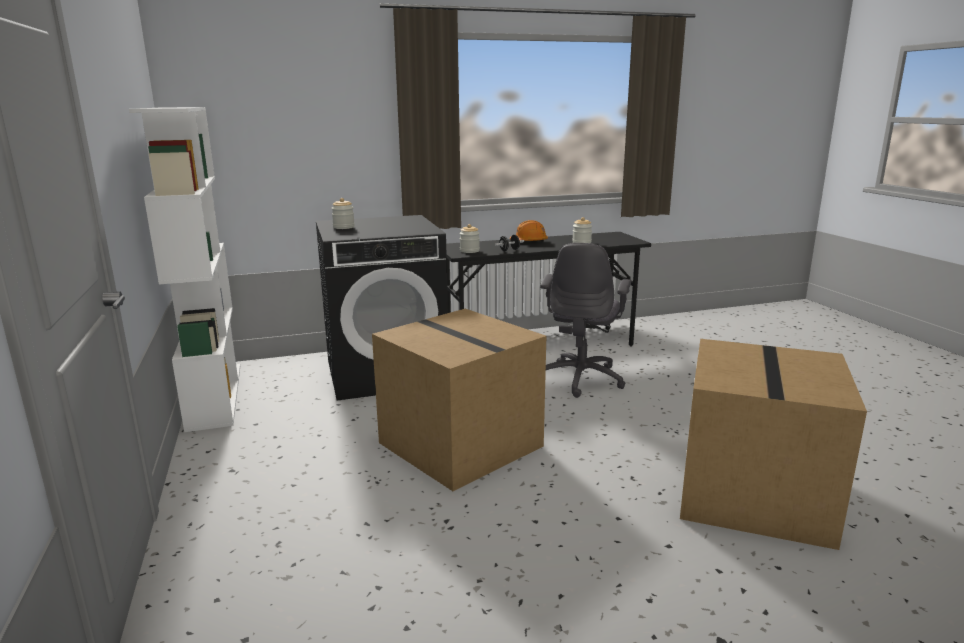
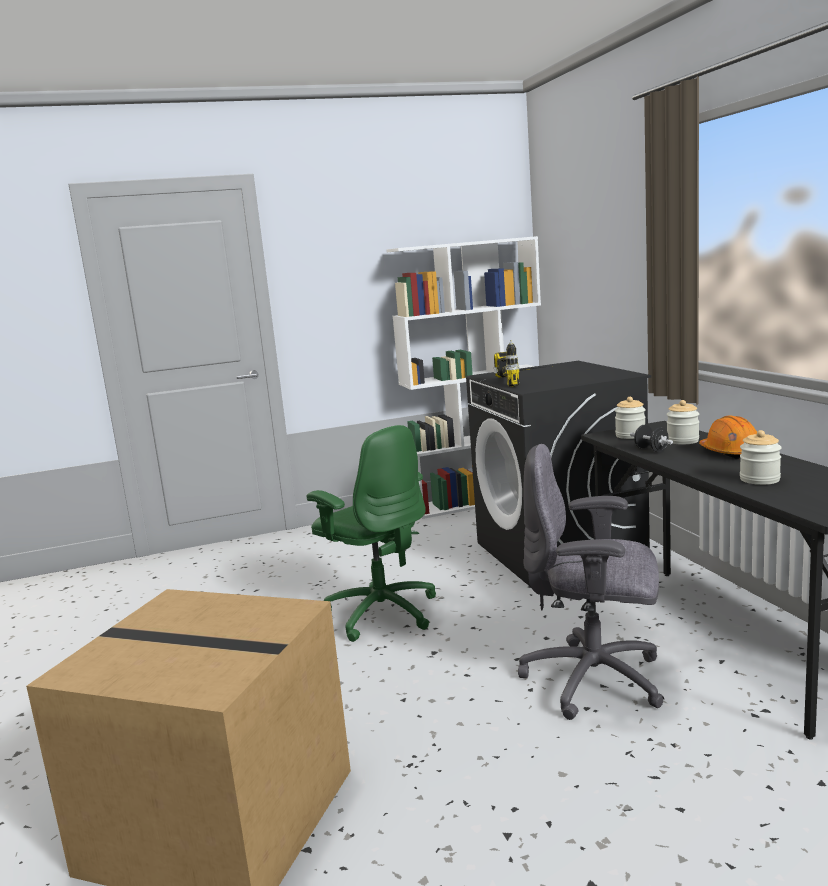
camera: 90 degrees right, 5 degrees down
jar [331,198,355,229] -> jar moved to [666,400,699,444]
cardboard box [372,309,546,491] -> green office chair [307,425,436,642]
none -> power drill [494,340,550,387]

